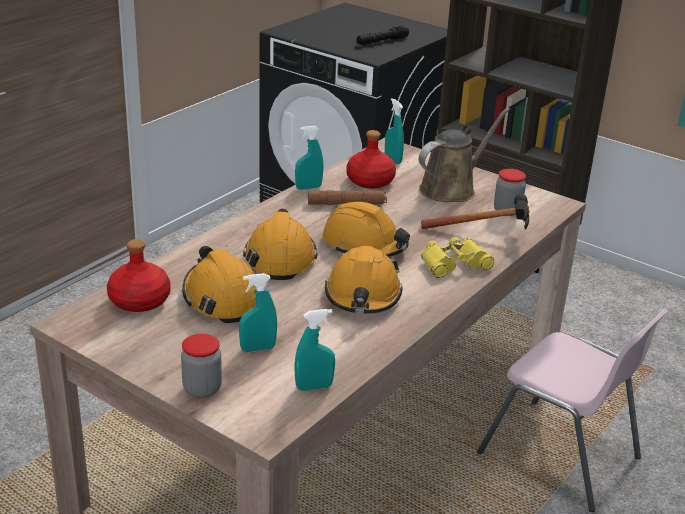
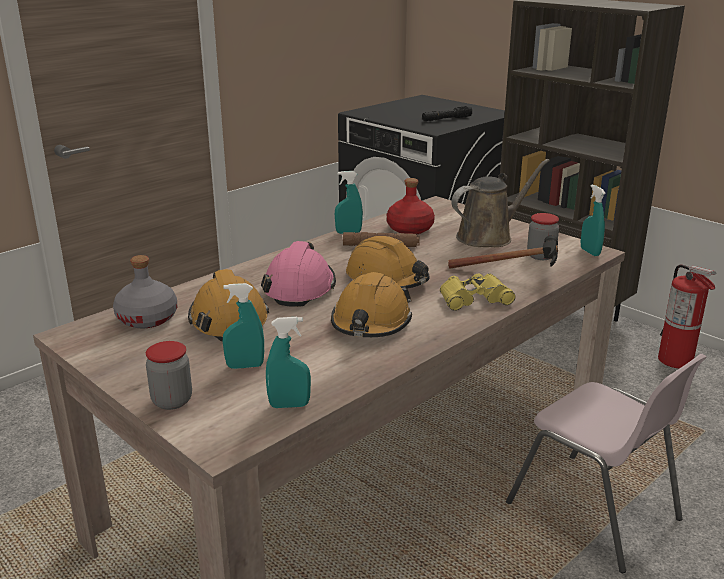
camera: 10 degrees right, 5 degrees down
red bottle [107,239,170,312] -> grey bottle [113,255,177,328]
orange hard hat [243,208,318,280] -> pink hard hat [261,241,336,307]
turquoise spray bottle [385,98,404,164] -> turquoise spray bottle moved to [581,184,606,256]
none -> fire extinguisher [658,265,716,369]

